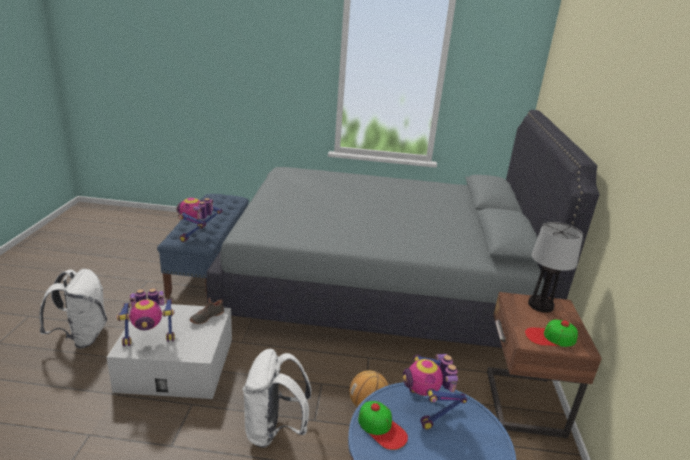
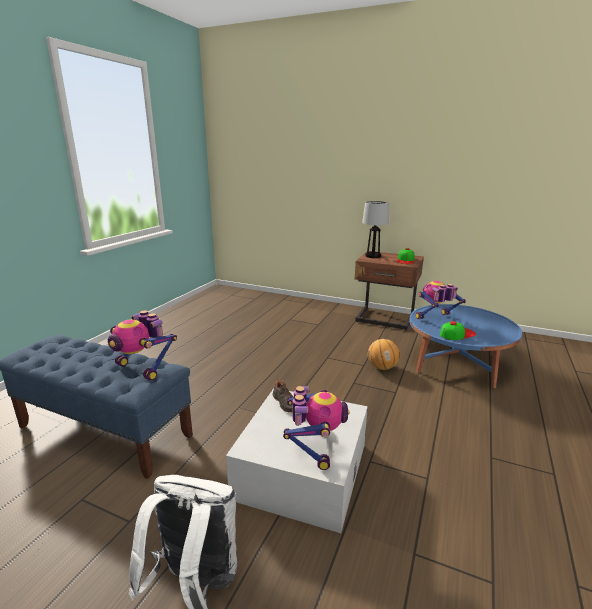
camera: 70 degrees left, 5 degrees down
grey bed [206,110,599,348] -> none
white backpack [242,349,311,448] -> none
toy robot [403,354,467,430] -> toy robot turned 150 degrees clockwise [415,281,466,319]

